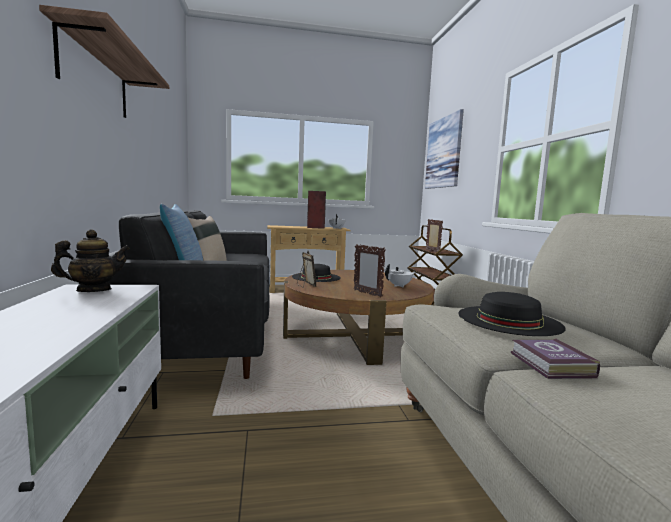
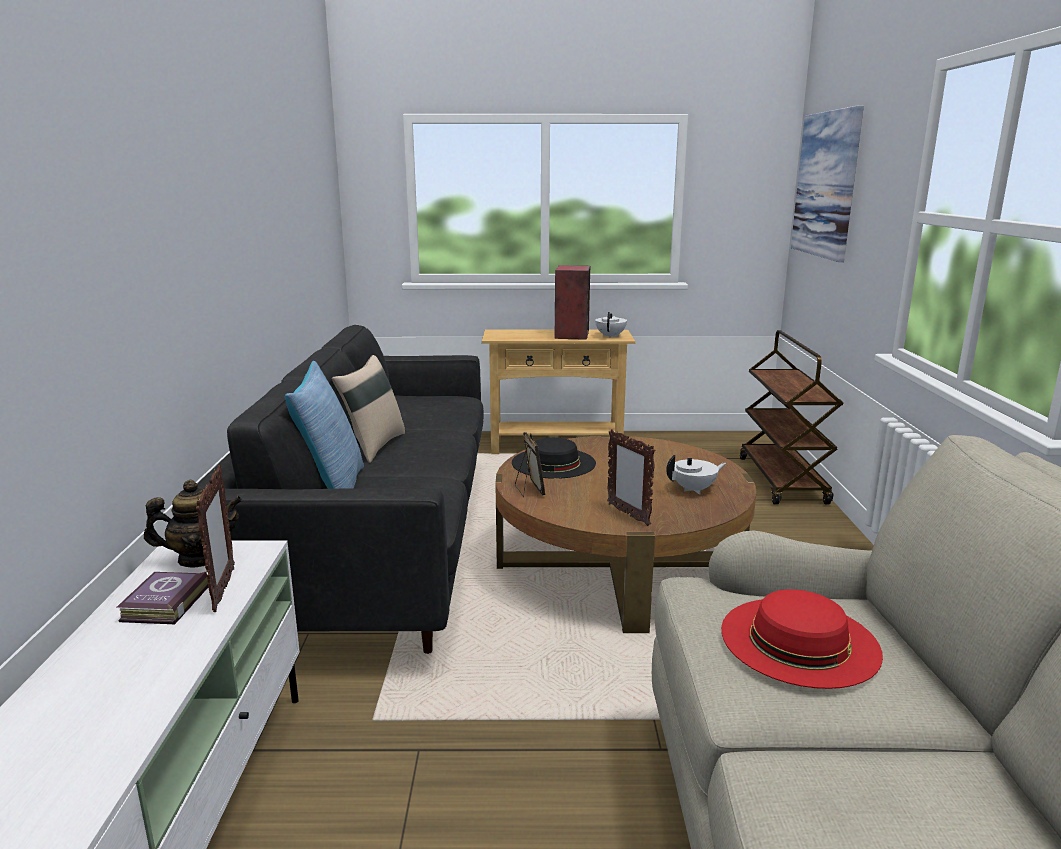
camera: 10 degrees right, 10 degrees up
shelf [39,5,169,118] -> none
picture frame [426,219,443,252] -> picture frame moved to [196,465,235,612]
black hat [458,292,566,336] -> red hat [721,589,883,689]
book [511,338,600,379] -> book moved to [117,572,208,624]

